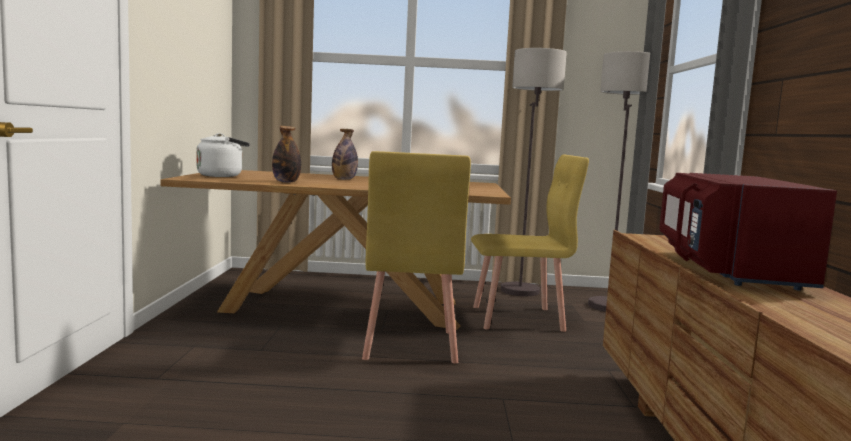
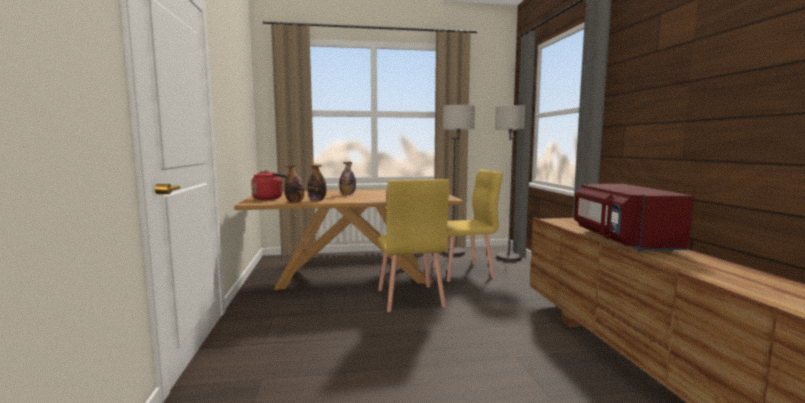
camera: 10 degrees left, 0 degrees up
white kettle [196,133,250,177] -> red kettle [251,170,287,200]
none -> bottle [284,164,304,203]

